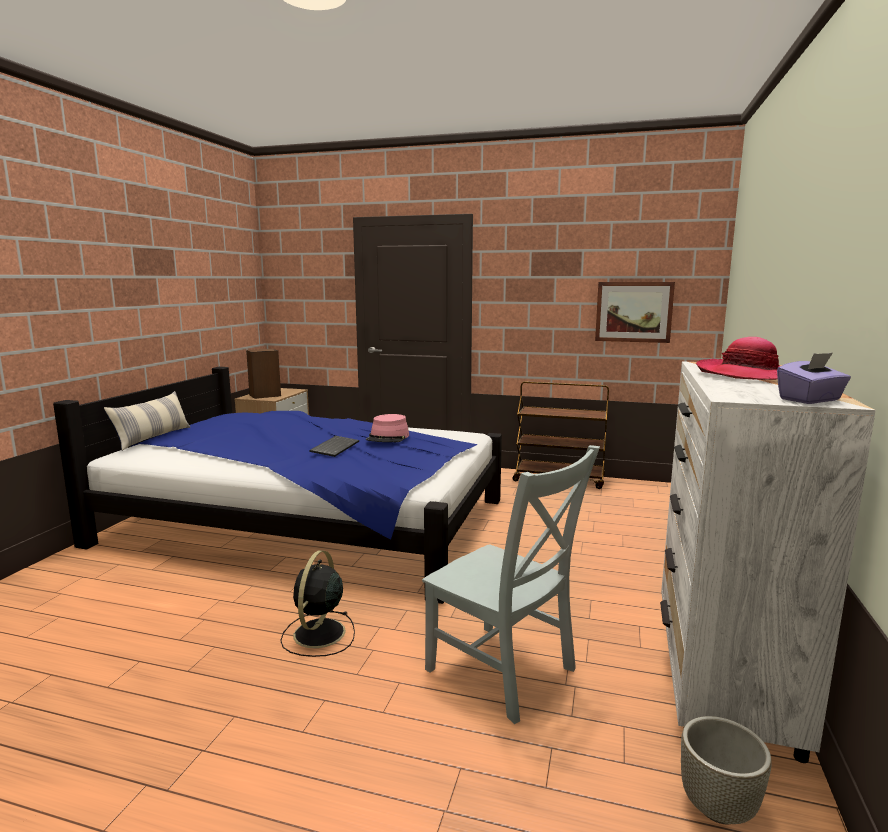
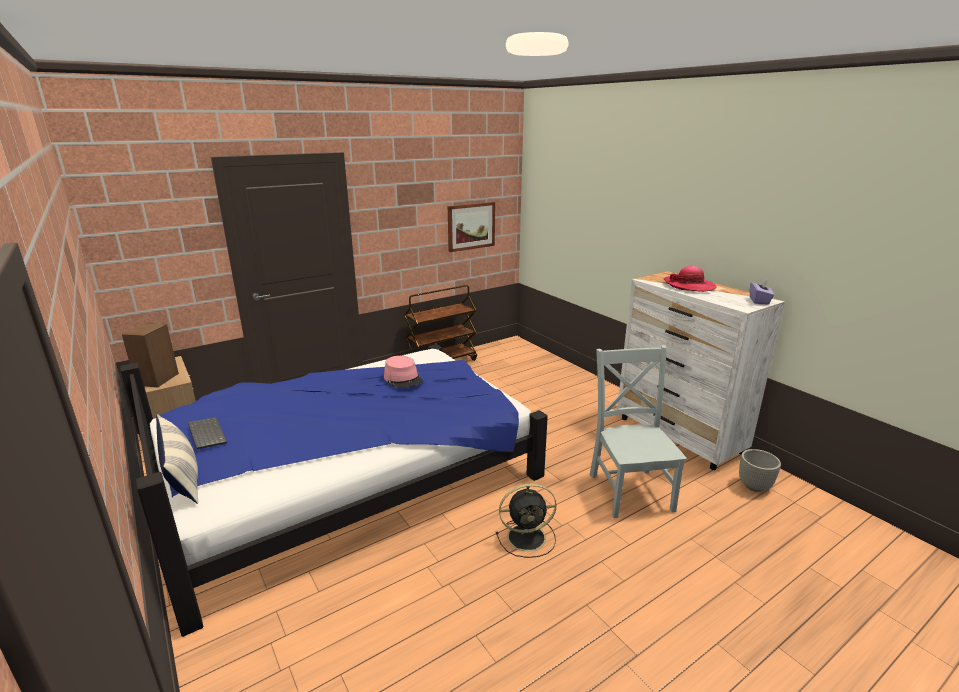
camera: 50 degrees left, 10 degrees up
black fan [280,550,355,657] -> black fan turned 60 degrees counterclockwise [496,484,556,558]
keyboard [309,436,359,457] -> keyboard moved to [188,417,227,449]
grey chair [422,445,600,724] -> grey chair turned 90 degrees counterclockwise [590,345,687,518]

